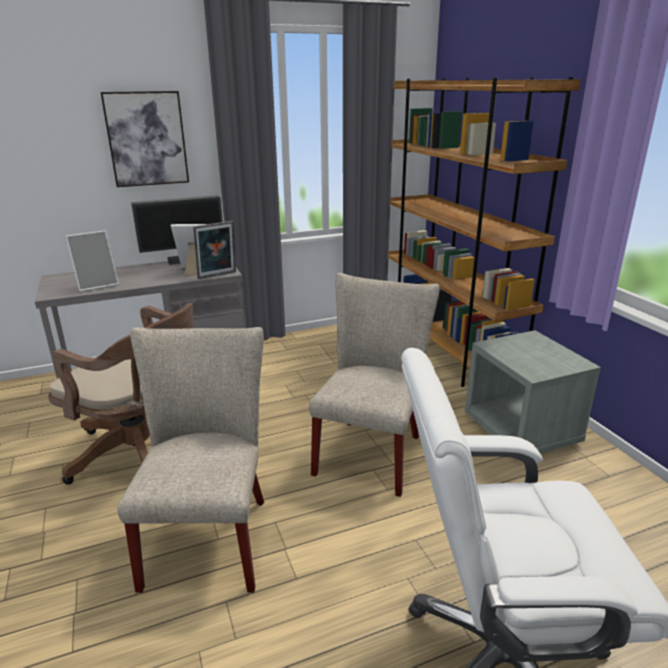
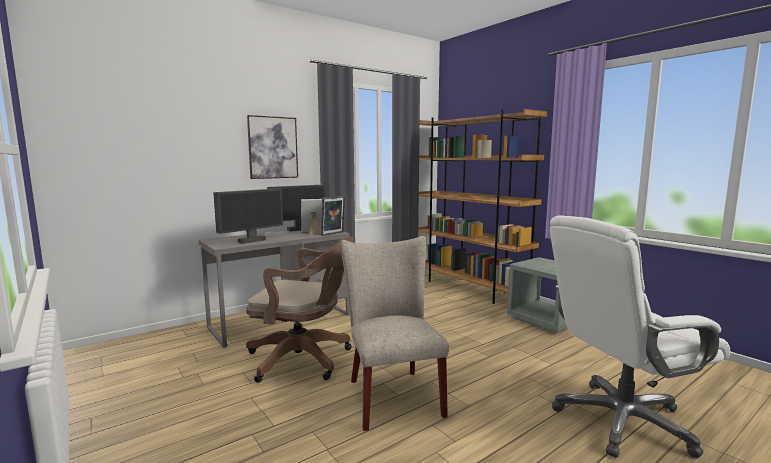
camera: 15 degrees left, 15 degrees down
picture frame [65,231,119,292] -> monitor [213,188,283,244]
beige chair [309,273,440,497] -> none

